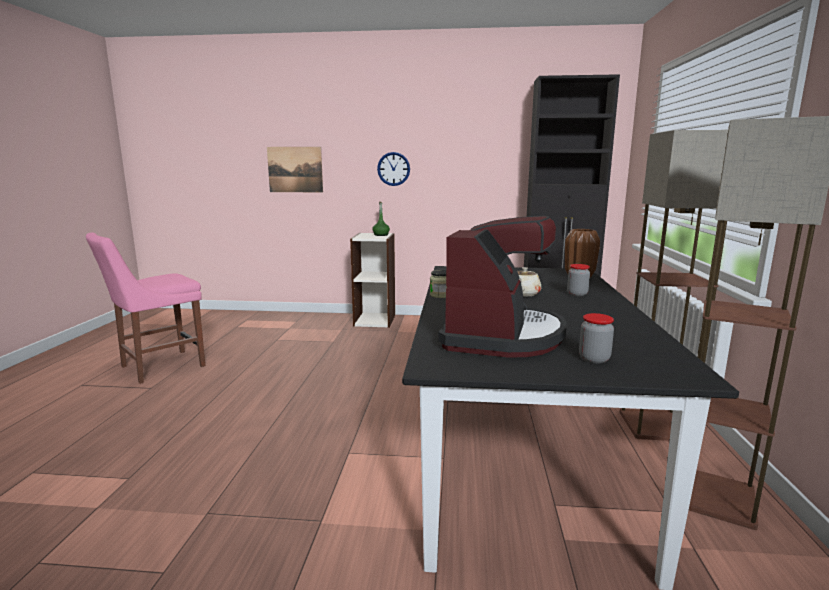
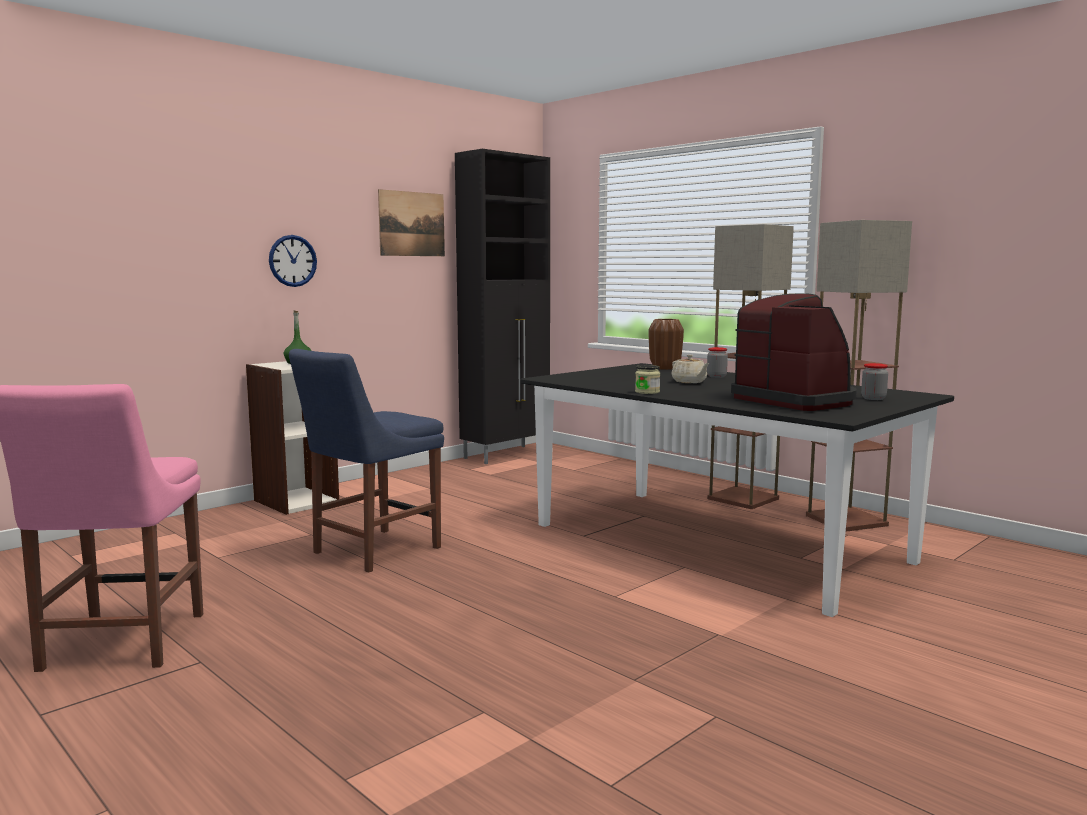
camera: 50 degrees left, 5 degrees down
picture [267,147,323,192] -> picture moved to [378,189,445,256]
none -> blue chair [289,349,444,573]

